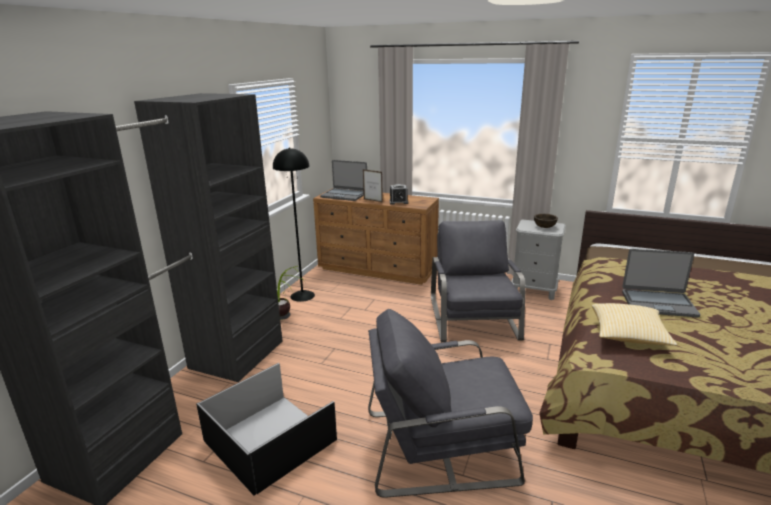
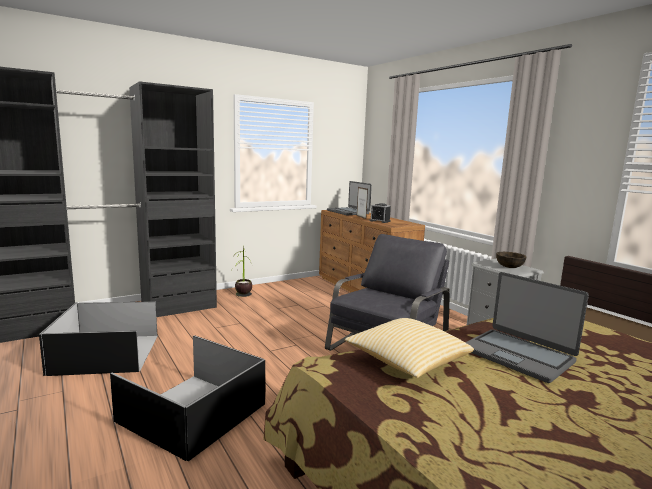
camera: 35 degrees right, 10 degrees down
black floor lamp [273,148,315,302] -> none
grey armchair [368,309,533,498] -> black storage box [110,335,265,462]

